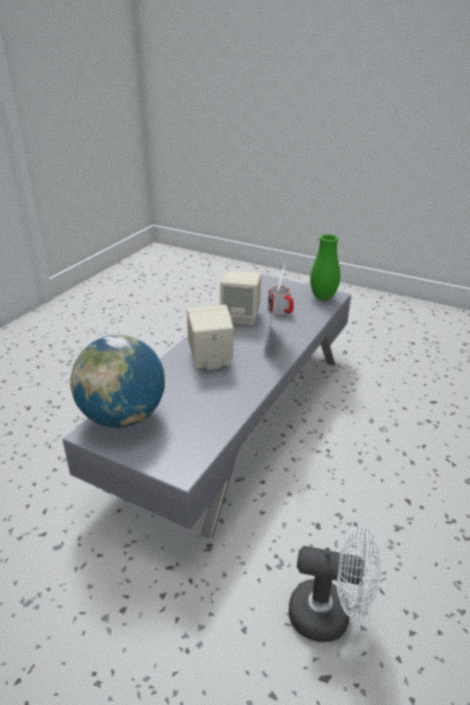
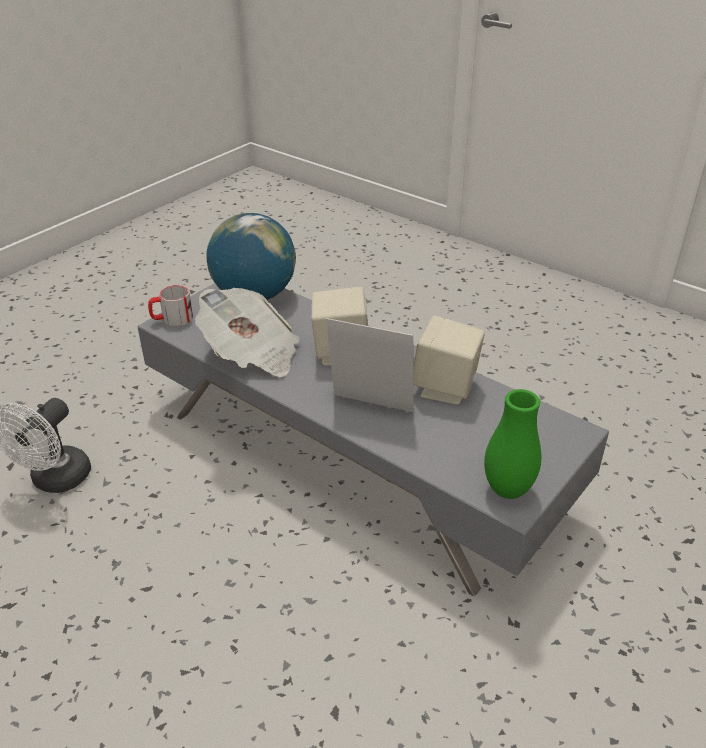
camera: 100 degrees right, 5 degrees up
mug [268,286,293,315] -> mug moved to [148,285,193,326]
none -> newspaper [195,288,300,377]

